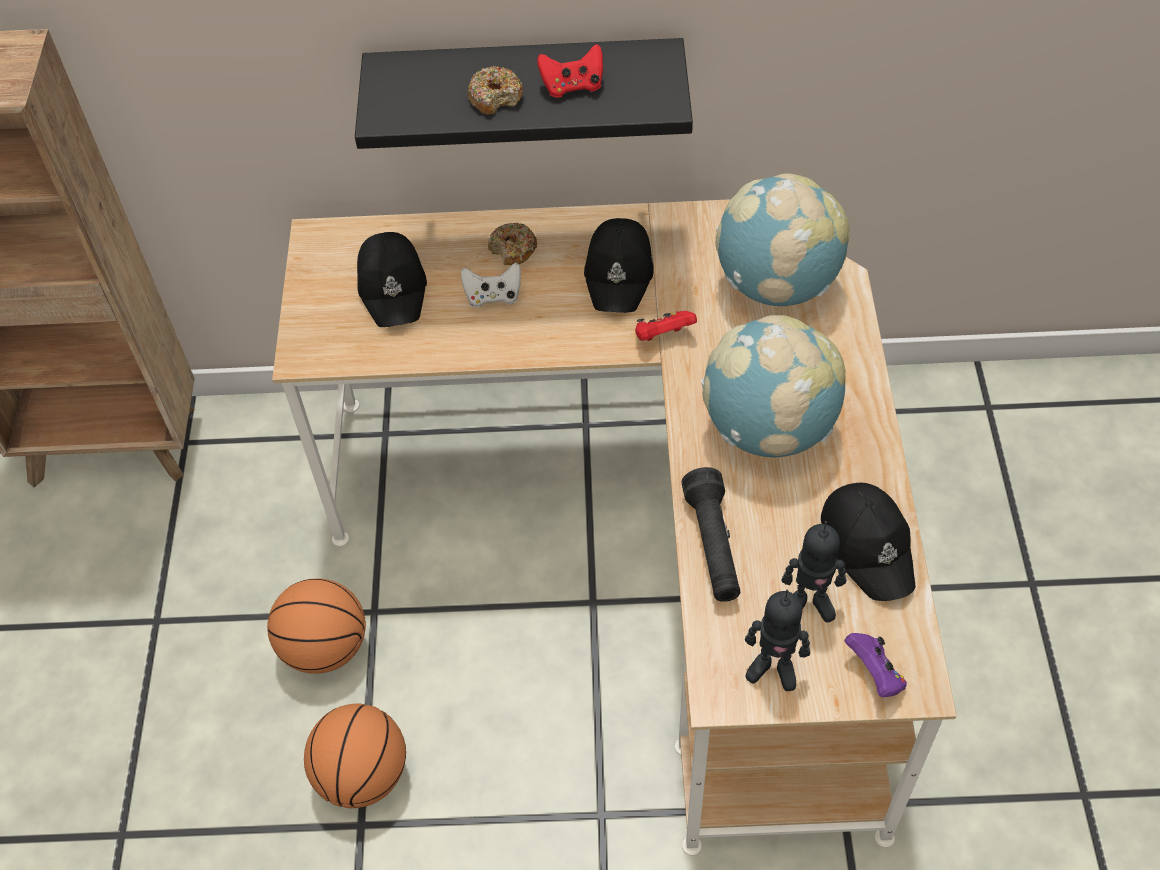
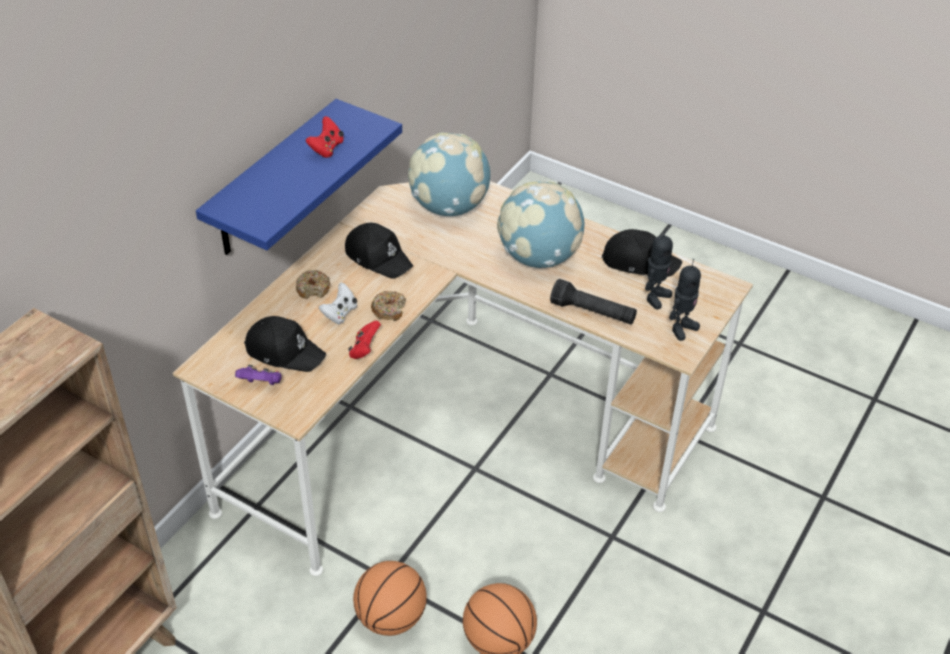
camera: 60 degrees left, 10 degrees down
black shelf [355,38,693,149] -> blue shelf [196,99,402,255]
donut [467,66,523,114] -> donut moved to [371,291,406,321]
red game controller [635,311,697,341] -> red game controller moved to [348,321,381,359]
purple game controller [845,633,907,697] -> purple game controller moved to [235,365,282,385]

